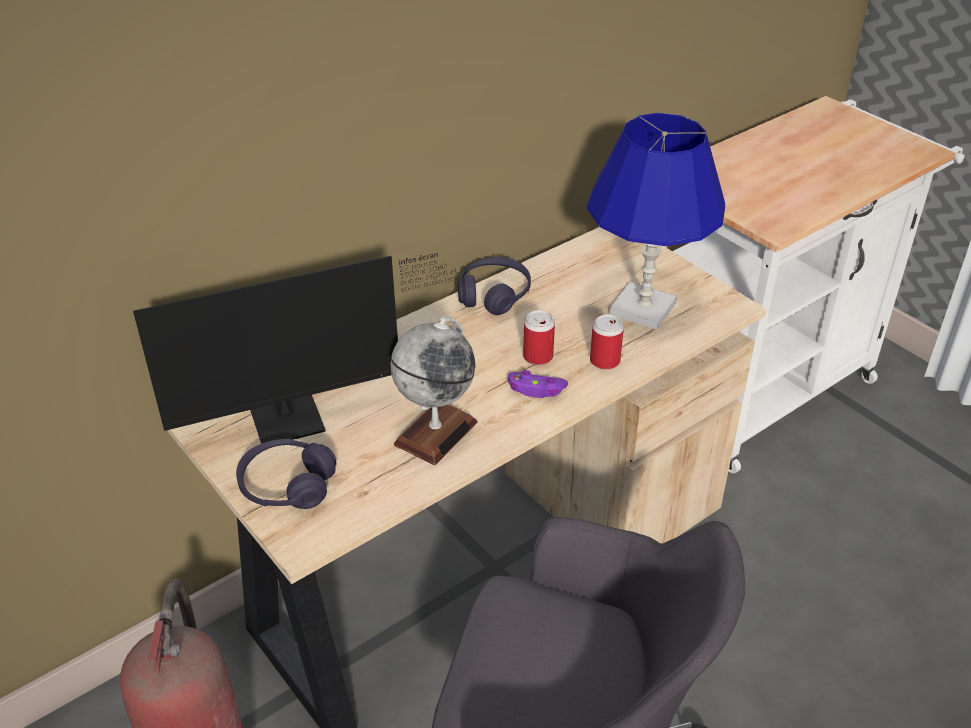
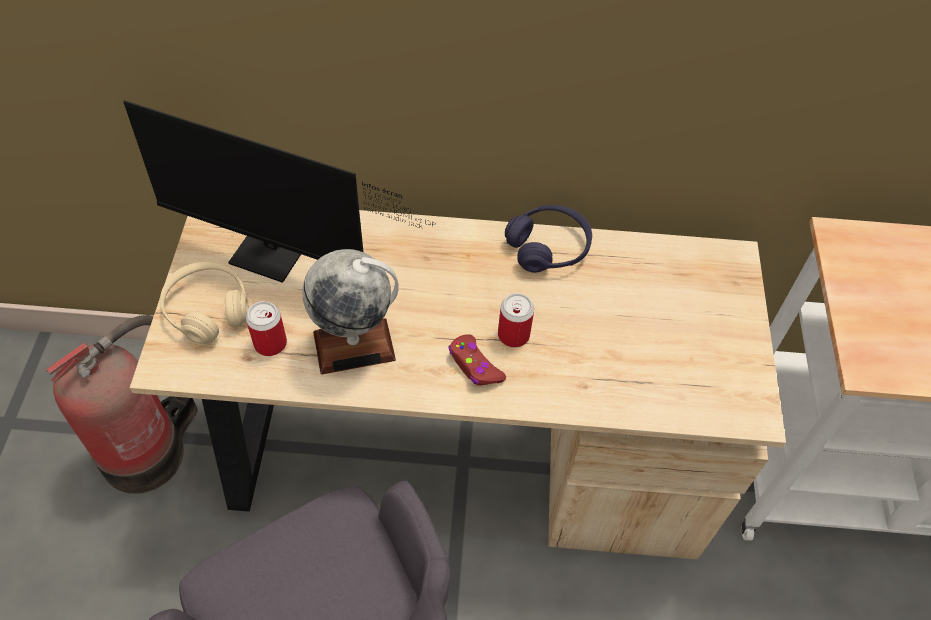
camera: 40 degrees right, 15 degrees up
purple headphones [236,439,336,509] -> beige headphones [160,262,249,344]
purple game controller [508,370,568,398] -> red game controller [449,334,506,386]
blue table lamp [587,113,725,330] -> none
can [590,314,624,370] -> can moved to [246,301,287,356]

